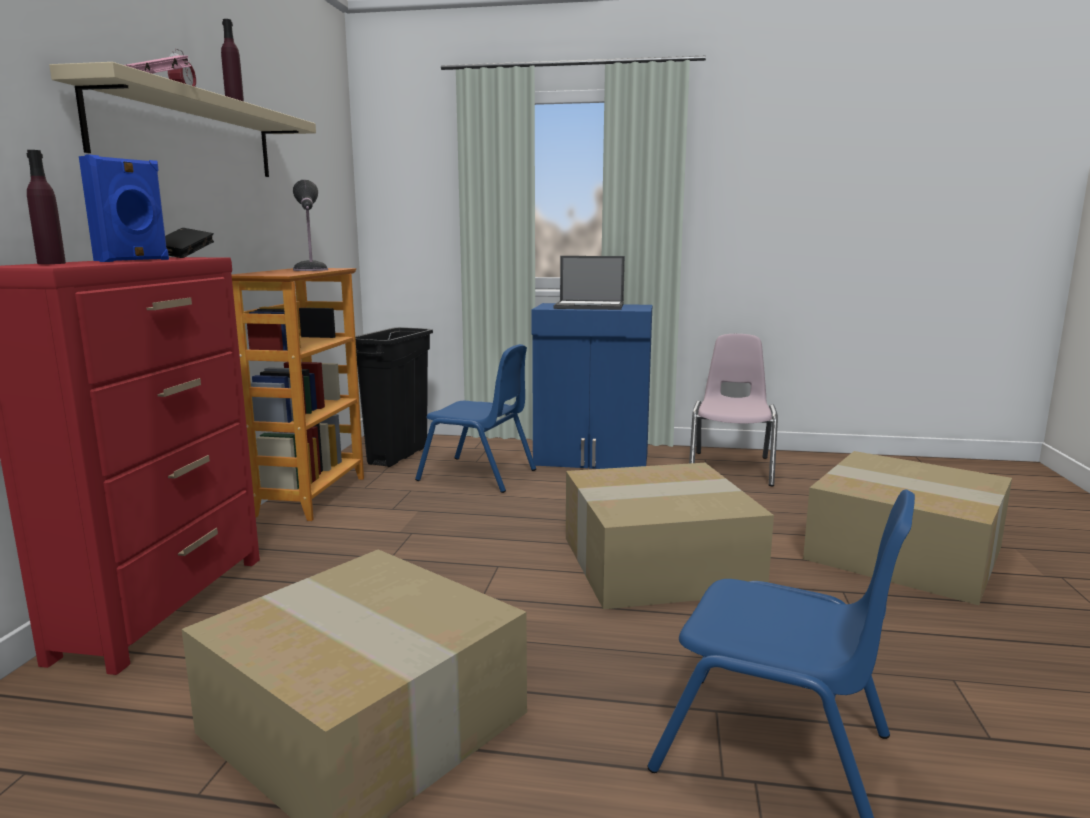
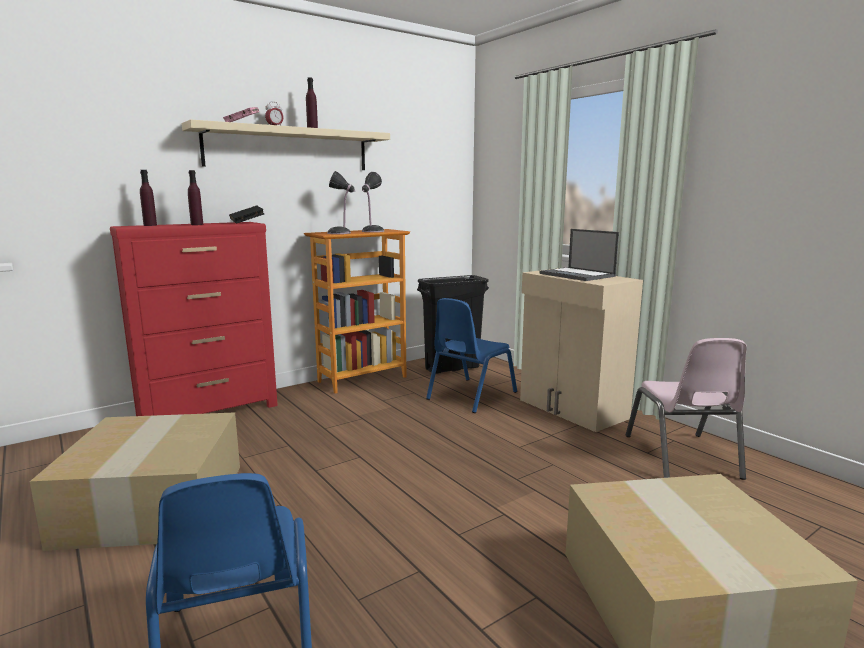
camera: 45 degrees right, 0 degrees up
blue speaker [79,154,169,262] -> purple bottle [188,170,204,225]
blue chair [415,344,536,493] -> blue chair turned 60 degrees clockwise [426,298,517,413]
blue cabinet [531,303,652,469] -> beige cabinet [520,268,643,432]
cardboard box [566,463,774,609] -> none
pink chair [689,334,778,486] -> pink chair turned 120 degrees clockwise [626,338,747,480]
none -> table lamp [327,171,355,234]

